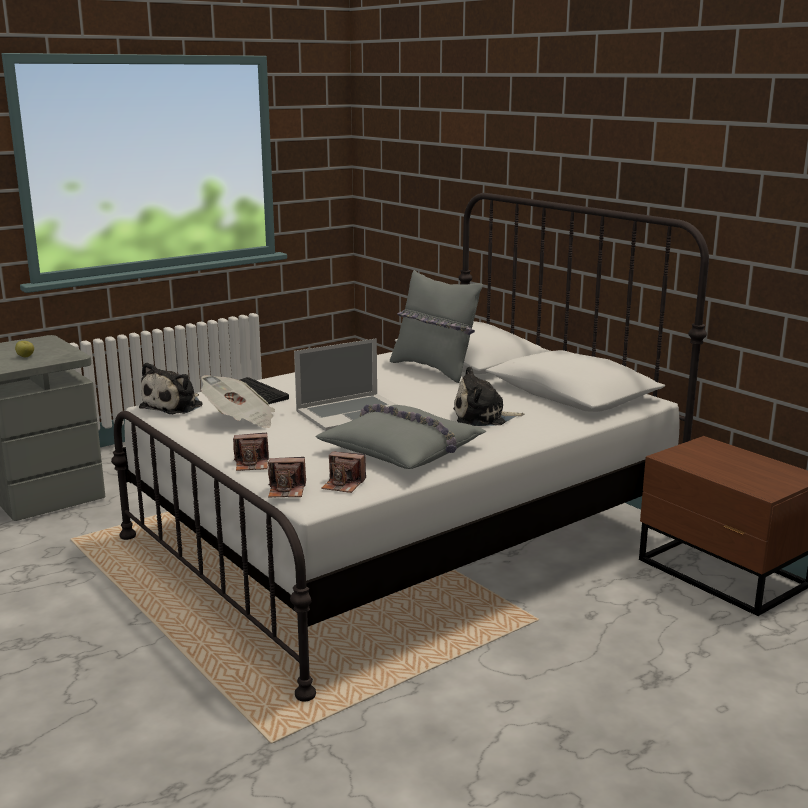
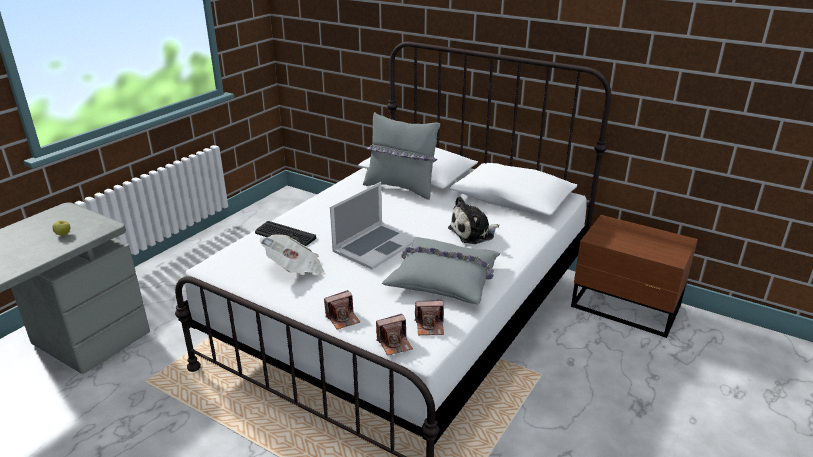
camera: 20 degrees left, 10 degrees up
plush toy [139,362,203,414] -> none

